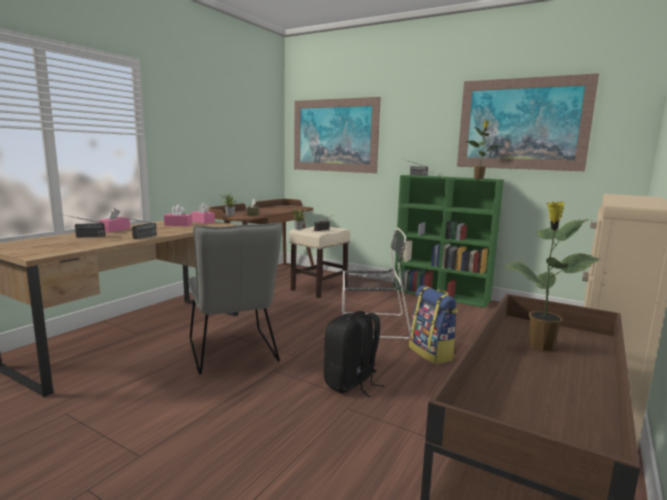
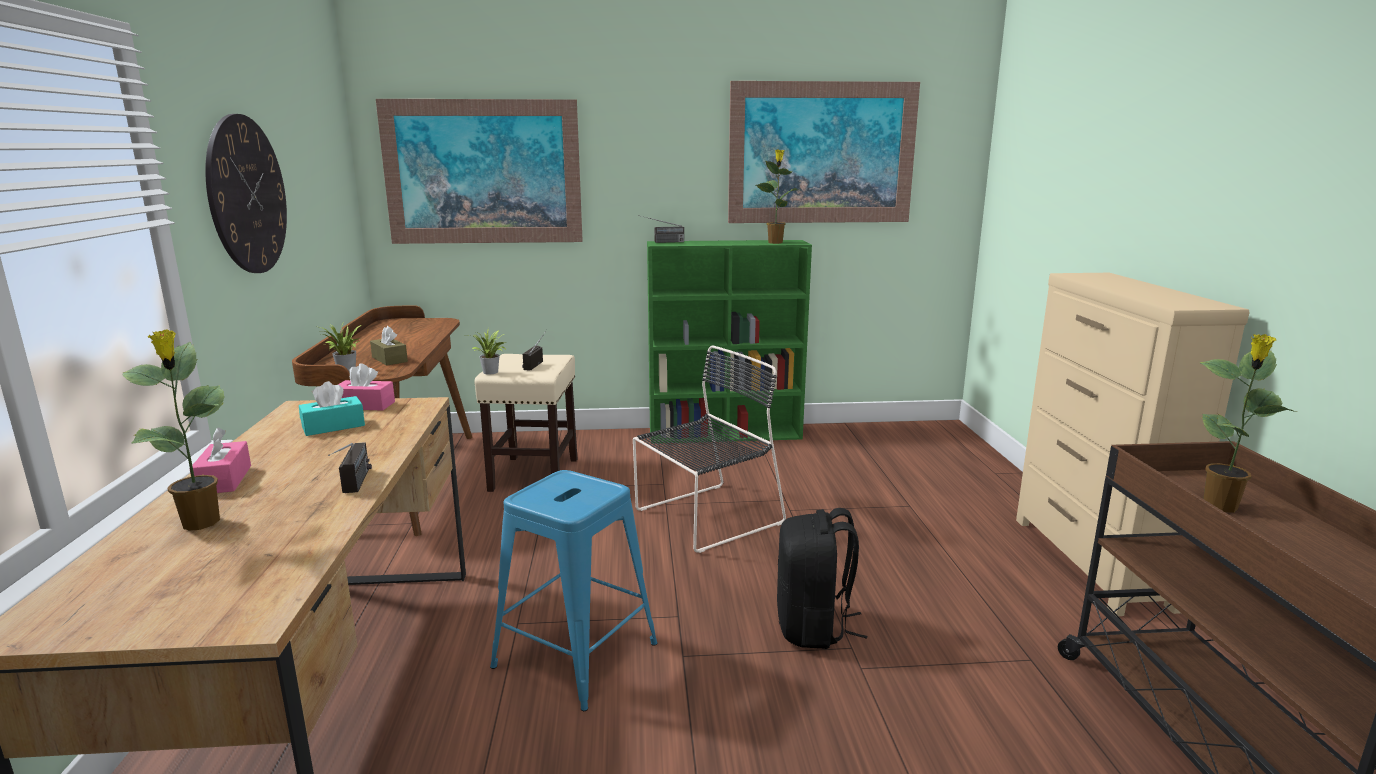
camera: 35 degrees left, 5 degrees up
radio [59,214,105,238] -> potted plant [121,329,225,530]
pink tissue box [164,205,192,226] -> turquoise tissue box [299,381,365,436]
grey chair [188,222,283,374] -> blue stool [490,470,658,711]
backpack [409,285,458,364] -> none
none -> wall clock [205,114,287,273]

